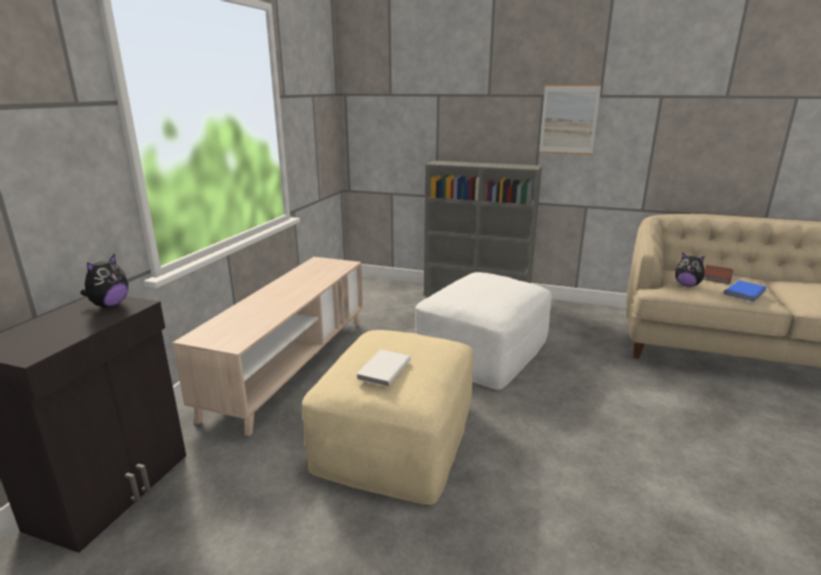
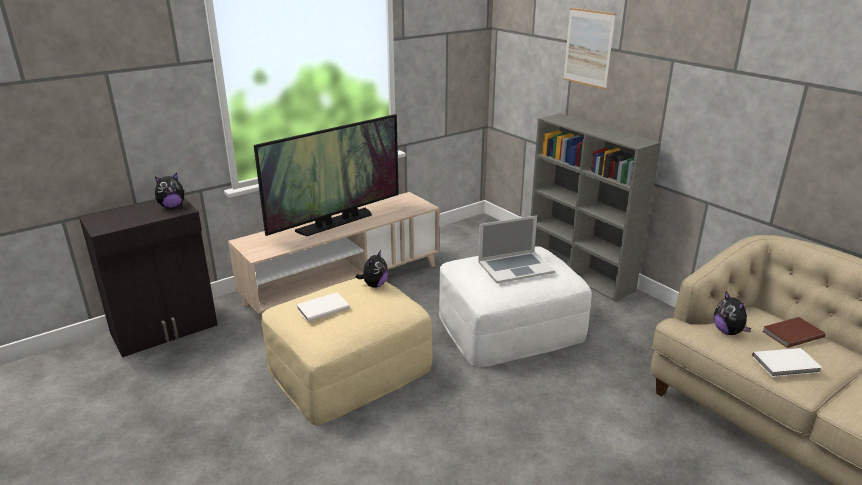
camera: 35 degrees right, 5 degrees up
picture [539,84,601,155] -> picture moved to [563,8,616,89]
blue book [724,280,767,302] -> white book [752,348,822,377]
none -> television [254,114,399,236]
none -> plush toy [356,250,388,288]
none -> laptop [478,215,555,284]

